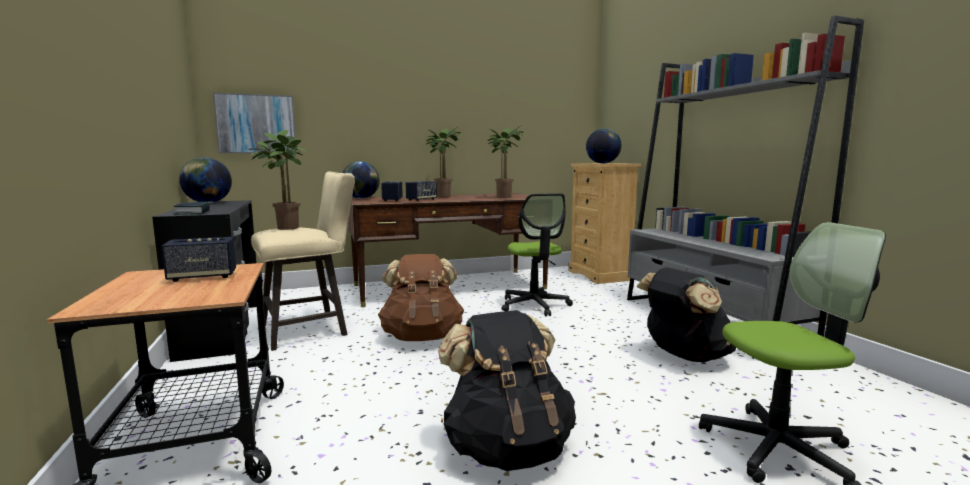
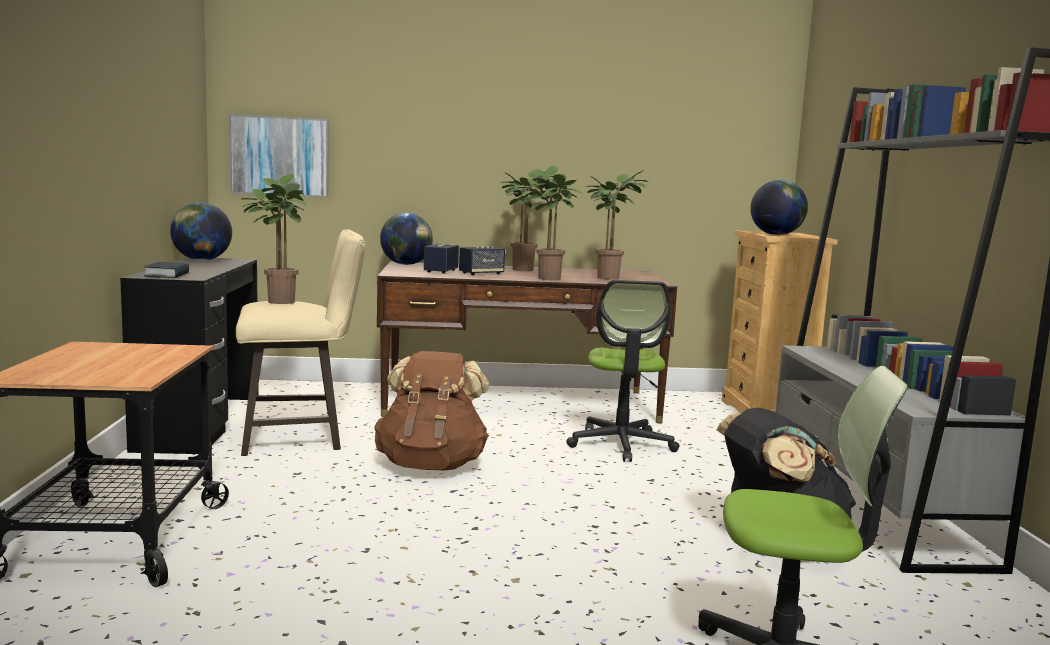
camera: 15 degrees right, 0 degrees up
speaker [161,237,236,282] -> none
black backpack [438,310,576,471] -> none
none -> potted plant [518,166,581,280]

